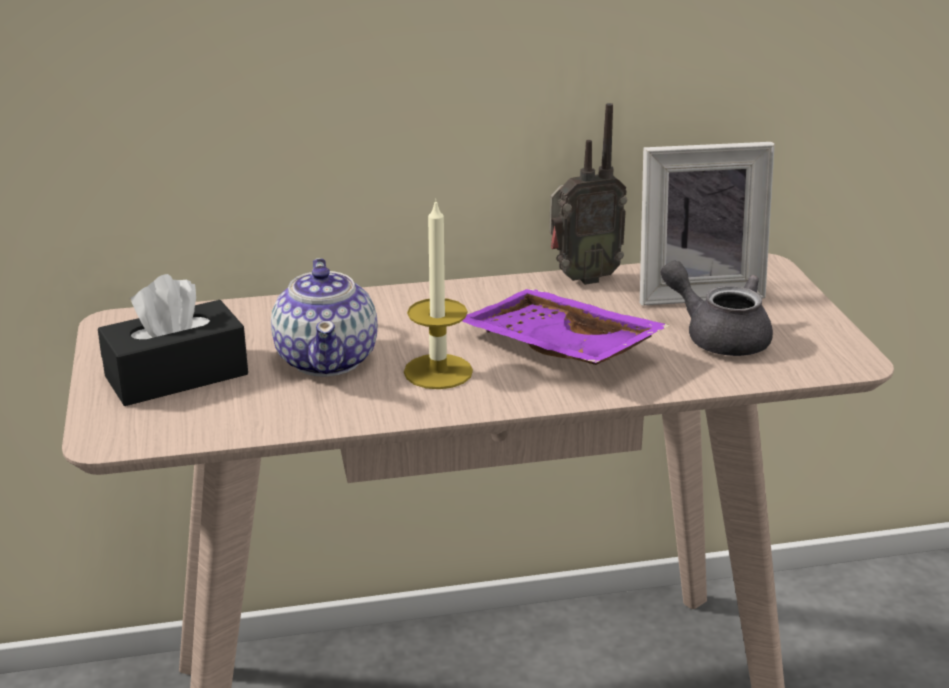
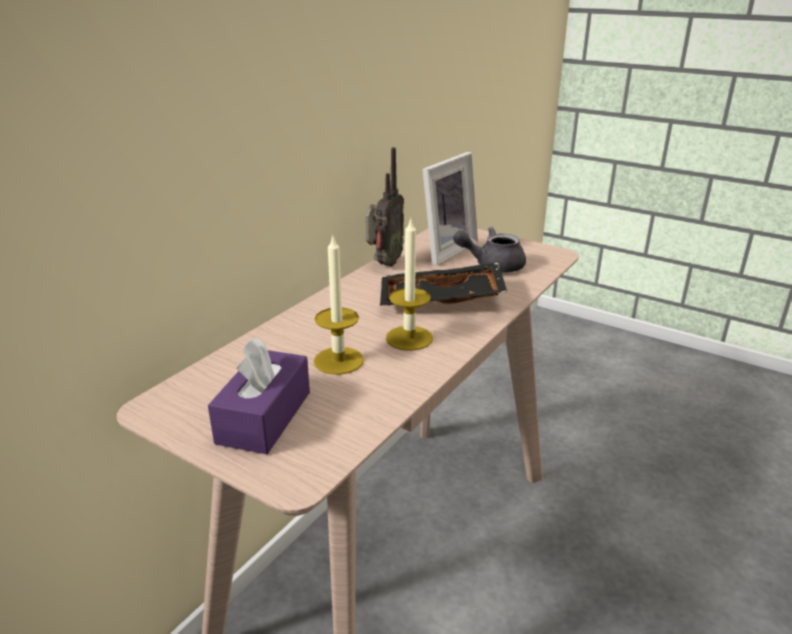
camera: 45 degrees left, 0 degrees up
black tissue box [98,274,248,406] -> purple tissue box [208,337,310,454]
teapot [271,258,378,377] -> candle [314,237,364,375]
purple tray [462,288,671,365] -> black tray [380,263,507,306]

